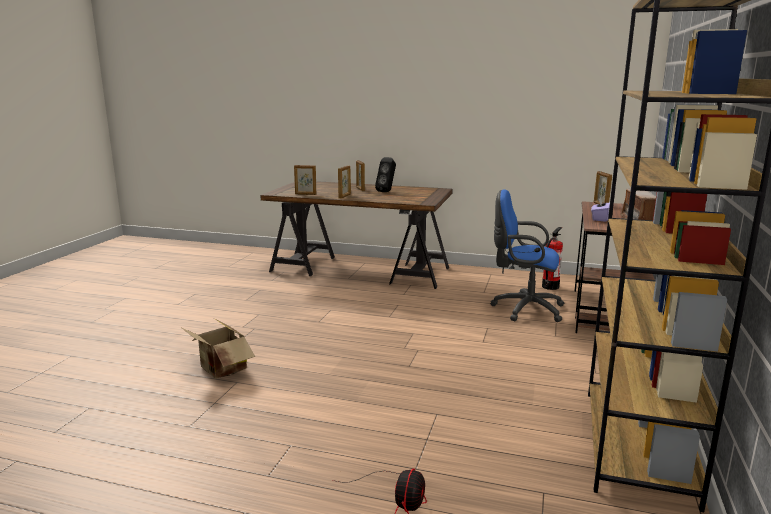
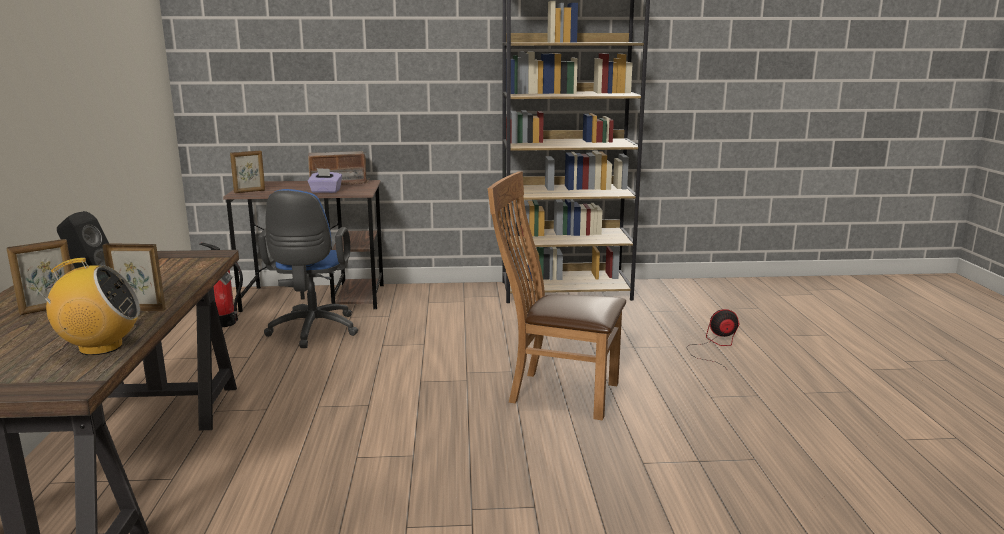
camera: 110 degrees left, 0 degrees up
cardboard box [182,319,255,379] -> none
picture frame [294,165,316,195] -> radio [32,258,140,356]
none -> brown chair [488,171,626,420]

